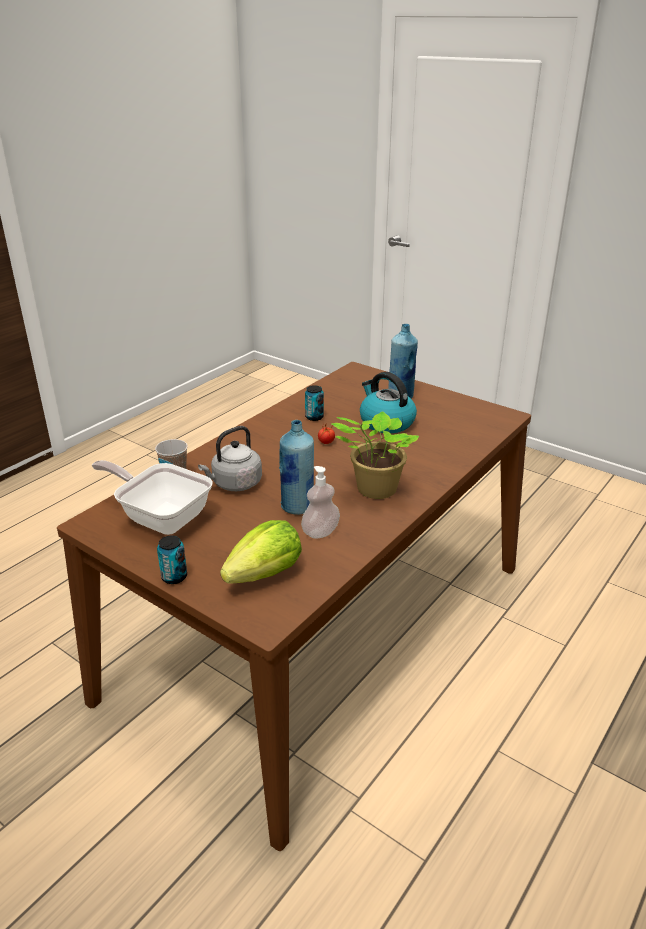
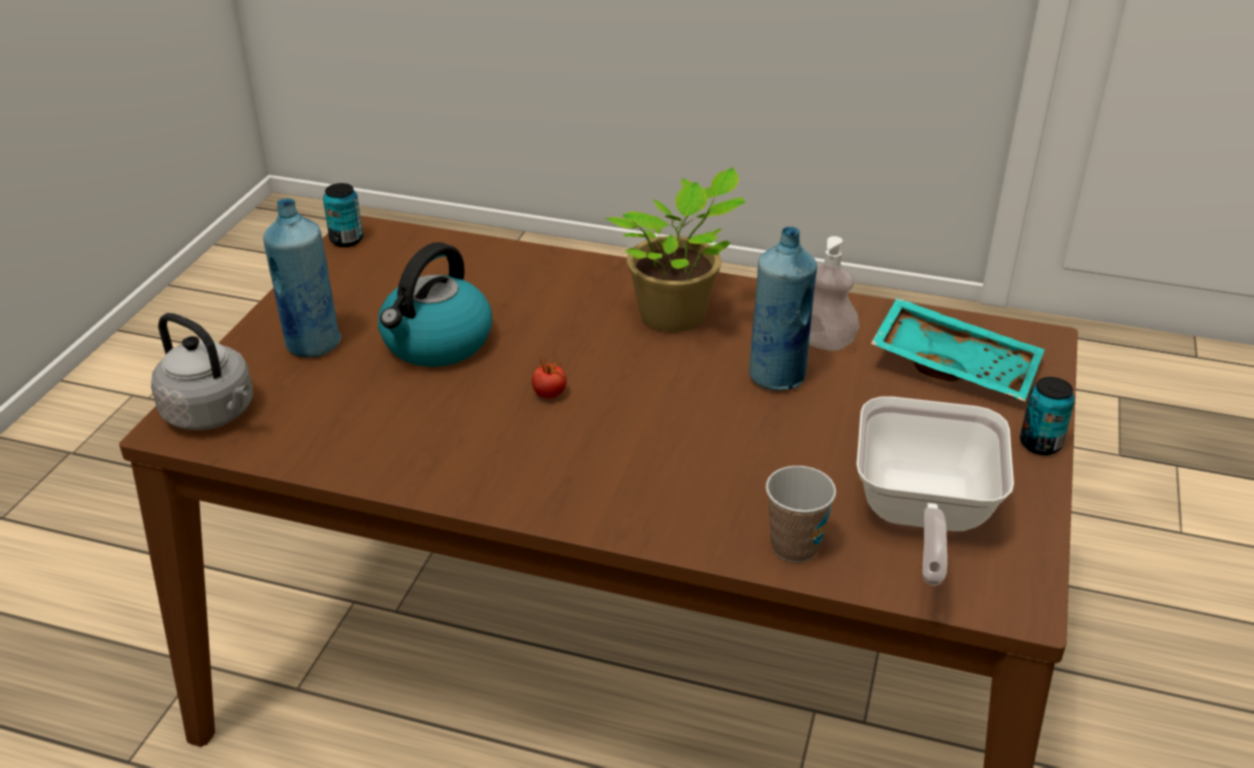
camera: 110 degrees left, 5 degrees up
grey kettle [198,426,262,491] -> grey kettle moved to [151,313,253,430]
lettuce [220,520,302,583] -> turquoise tray [871,297,1045,401]
can [305,385,324,421] -> can moved to [323,183,363,247]

